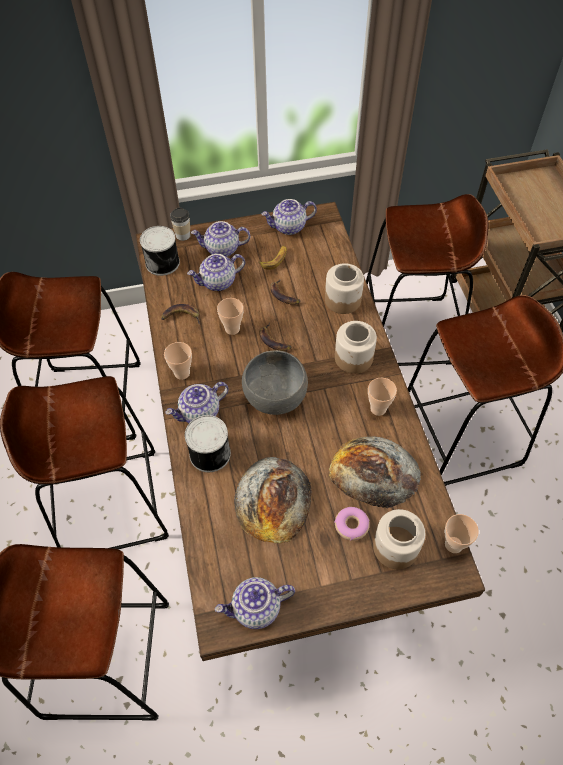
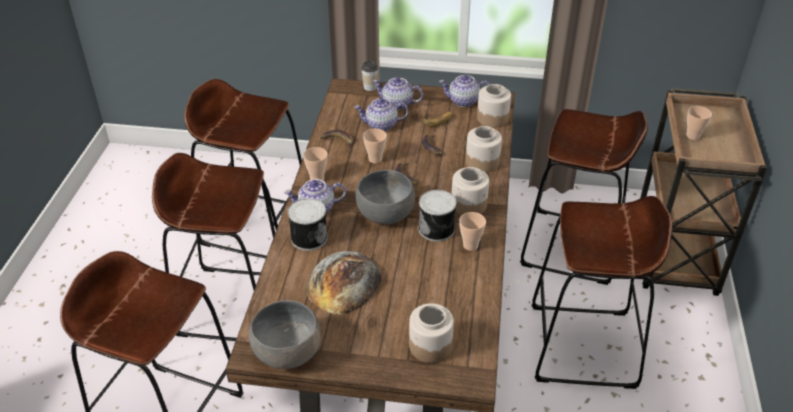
camera: 20 degrees right, 15 degrees down
can [140,226,180,276] -> can moved to [418,190,456,242]
teapot [215,577,295,629] -> grey bowl [249,300,321,369]
bread [329,436,421,508] -> none
donut [334,507,370,541] -> none
cup [445,514,479,553] -> cup moved to [686,106,712,140]
none -> jar [477,84,511,128]

